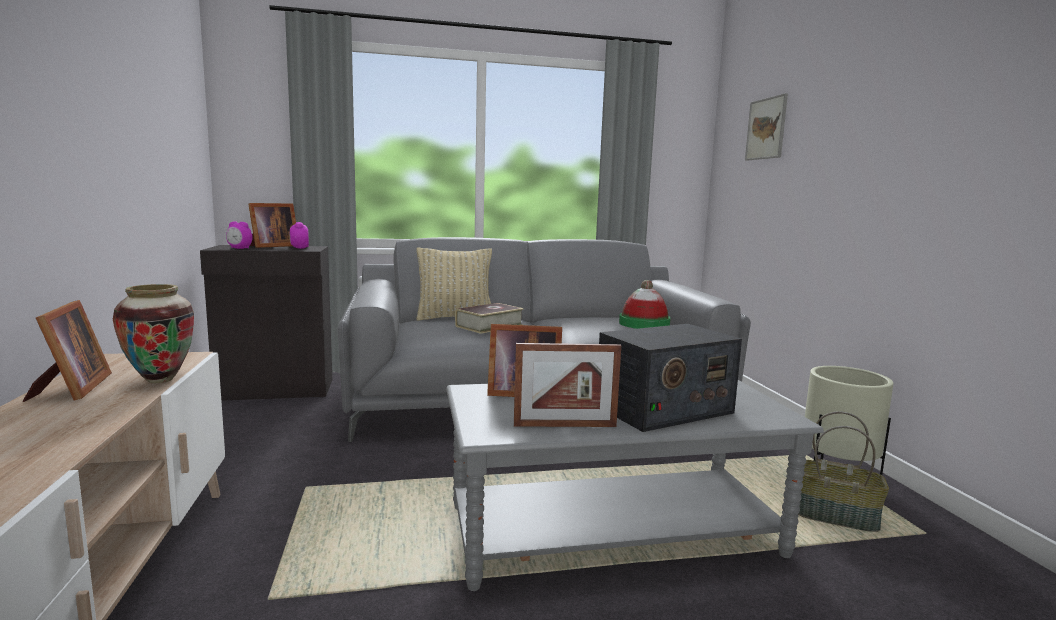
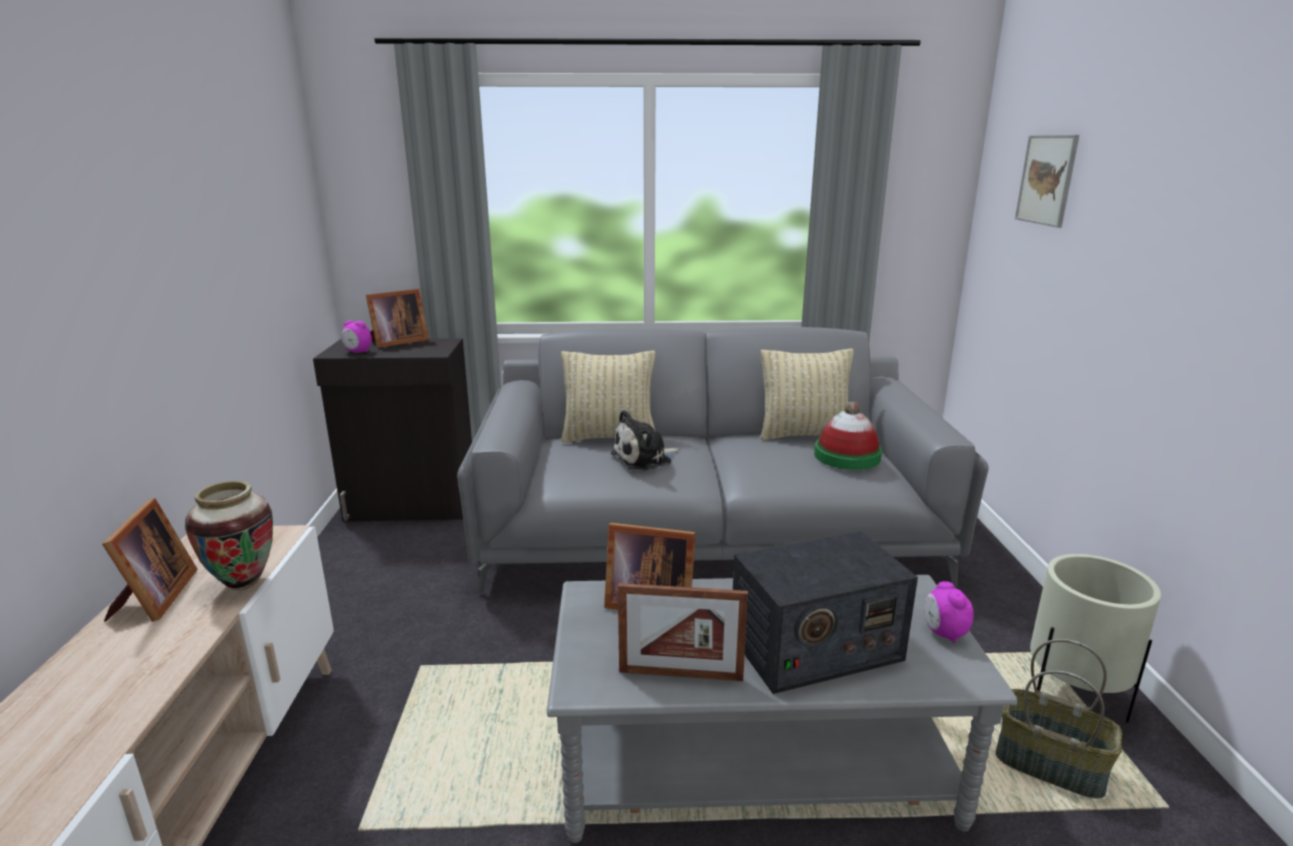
camera: 10 degrees right, 10 degrees up
alarm clock [290,222,309,249] -> alarm clock moved to [924,581,974,643]
book [455,303,524,334] -> plush toy [611,410,679,470]
none -> beige pillow [760,349,854,440]

